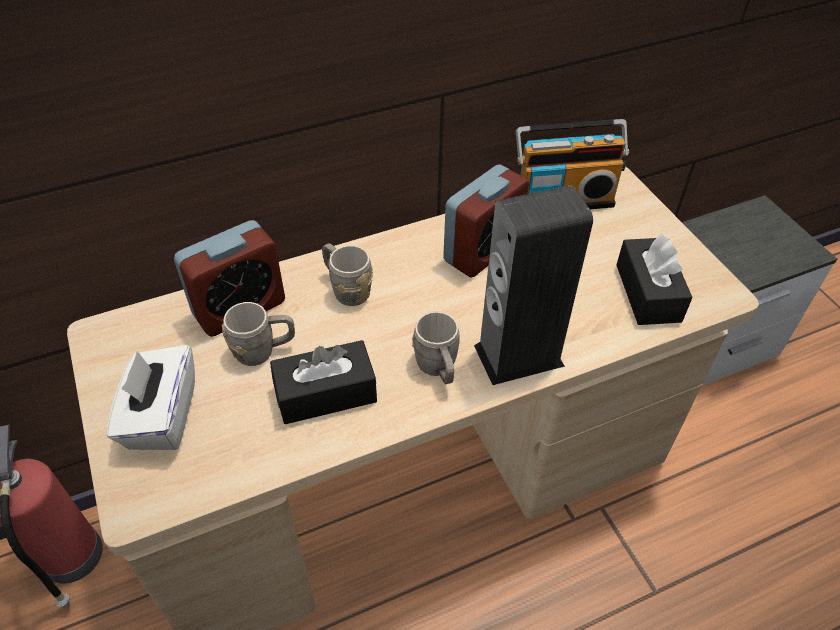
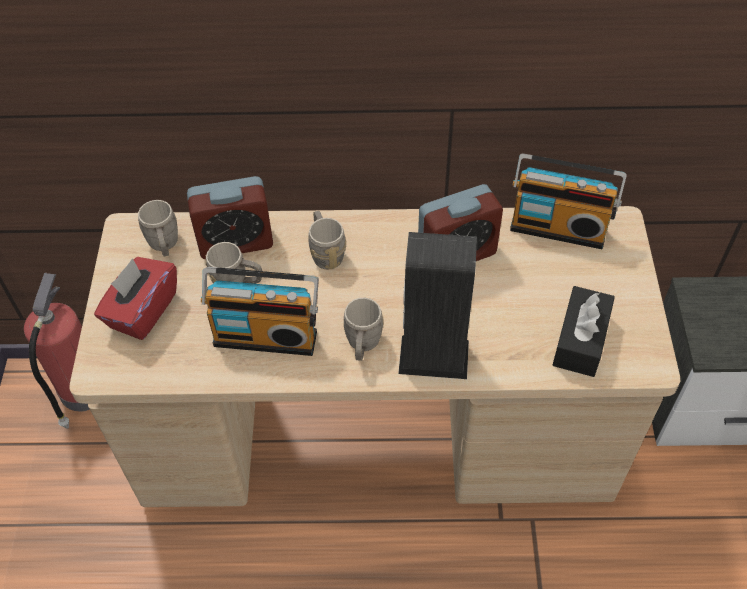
camera: 25 degrees right, 5 degrees up
white tissue box [107,345,195,450] -> red tissue box [94,257,177,340]
black tissue box [270,340,377,424] -> radio [201,267,319,356]
none -> grey mug [138,200,178,257]

